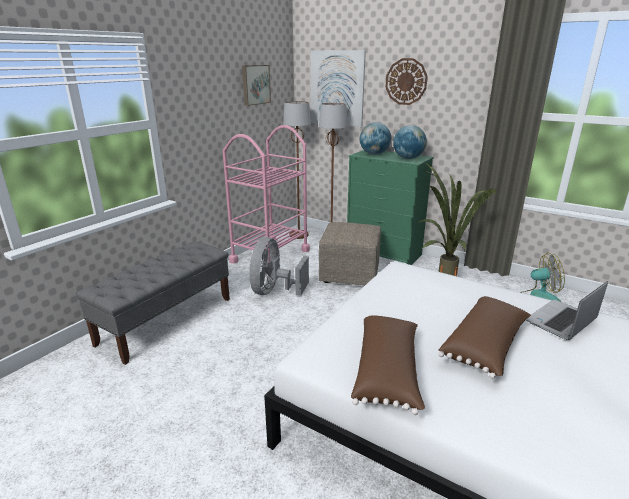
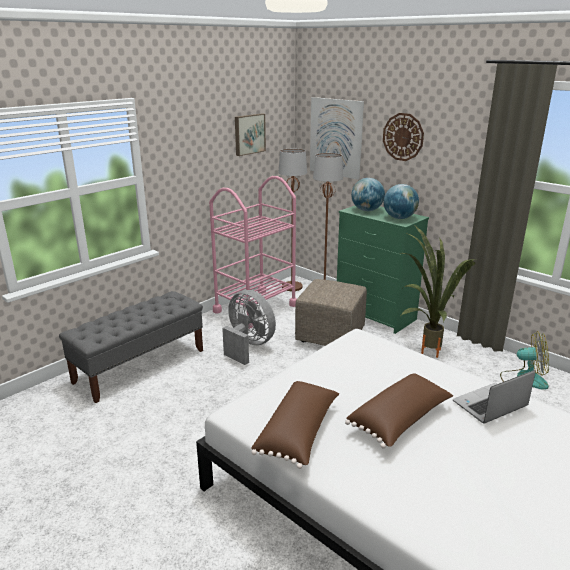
camera: 10 degrees right, 0 degrees up
grey fan [249,237,309,296] -> grey fan turned 105 degrees clockwise [222,290,276,365]

